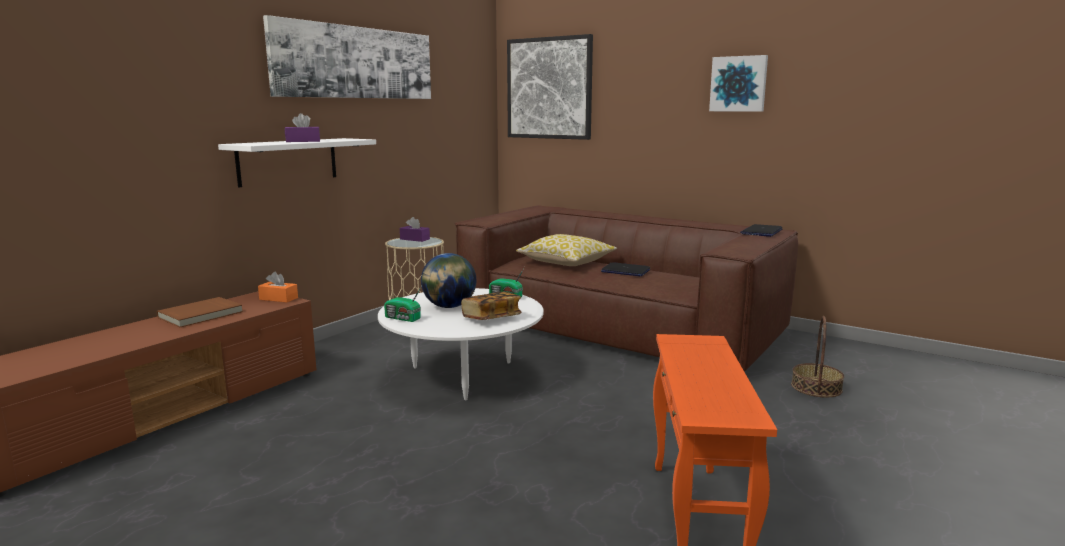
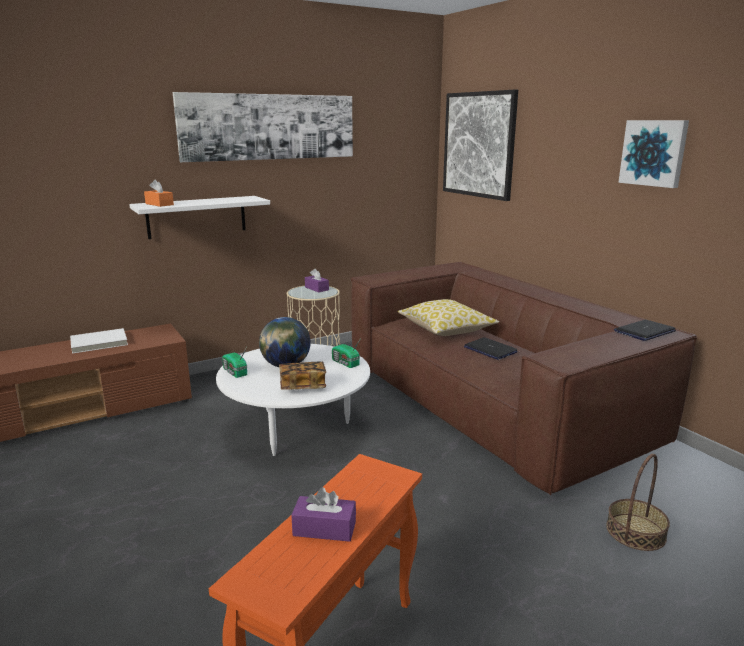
camera: 25 degrees right, 5 degrees up
brown book [157,297,243,327] -> white book [70,328,128,354]
orange tissue box [258,272,298,303] -> orange tissue box moved to [144,180,174,207]
purple tissue box [285,113,320,142] -> purple tissue box moved to [291,487,356,542]

